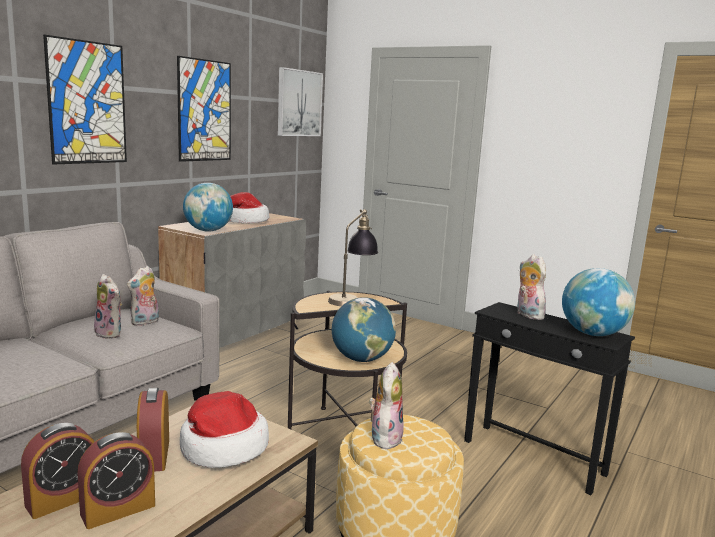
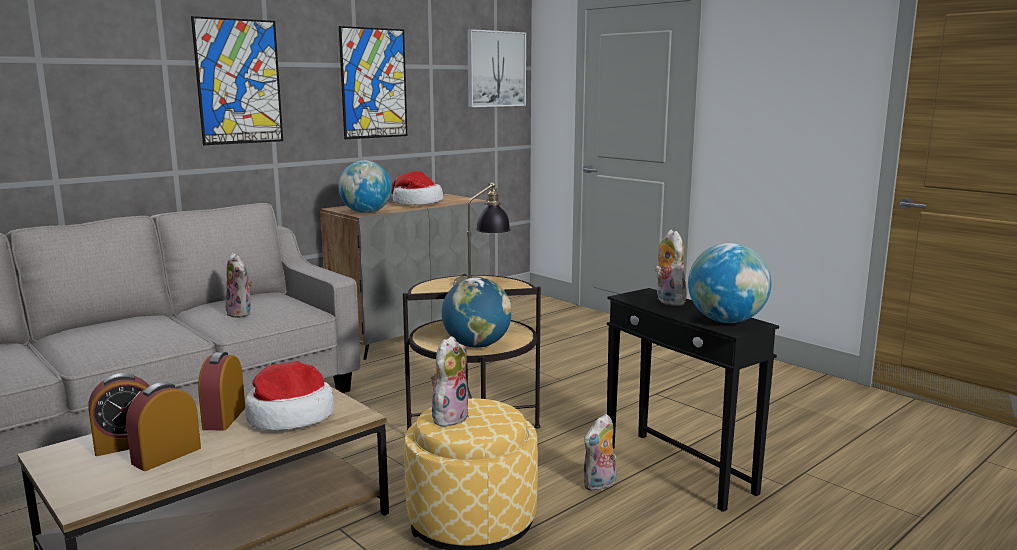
camera: 15 degrees right, 0 degrees up
alarm clock [77,432,155,529] -> alarm clock turned 150 degrees clockwise [126,382,201,471]
plush toy [127,266,159,326] -> plush toy moved to [583,414,617,492]

